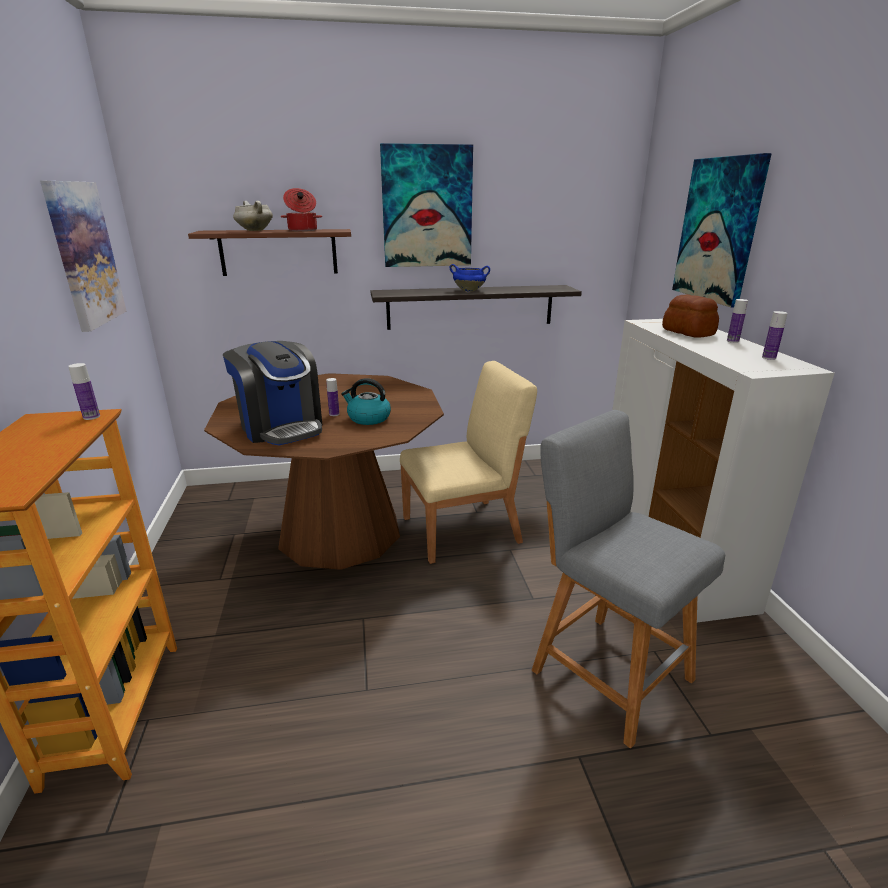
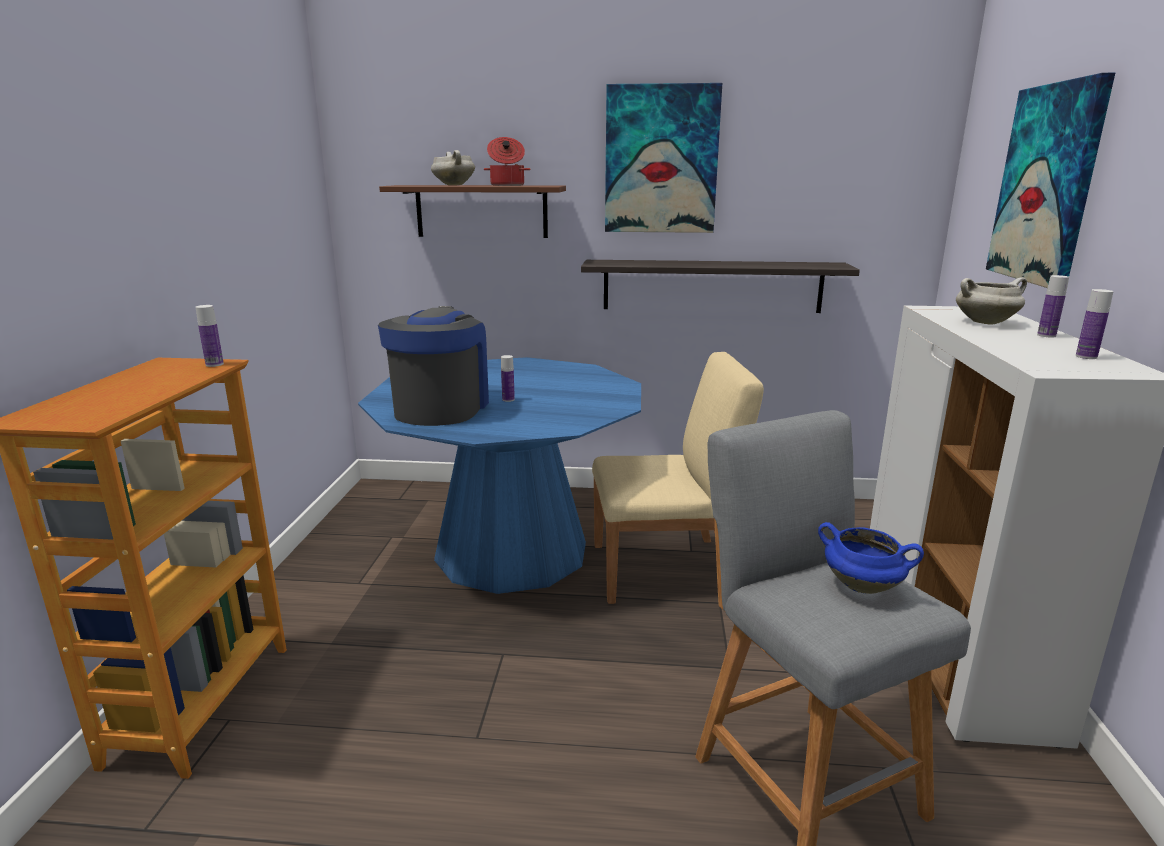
camera: 15 degrees right, 5 degrees down
picture [40,181,126,332] -> none
brown dining table [204,373,444,570] -> blue dining table [358,357,641,594]
coffee machine [223,341,322,445] -> coffee machine turned 150 degrees counterclockwise [378,306,489,426]
kettle [341,378,391,425] -> none
blue cooking pot [449,264,490,292] -> blue cooking pot moved to [818,522,924,594]
bread [662,294,719,338] -> white cooking pot [956,277,1027,325]

